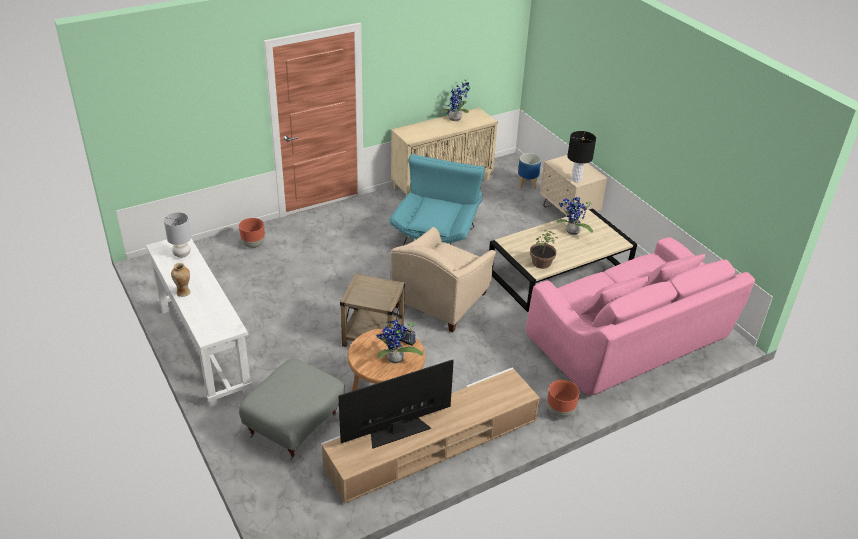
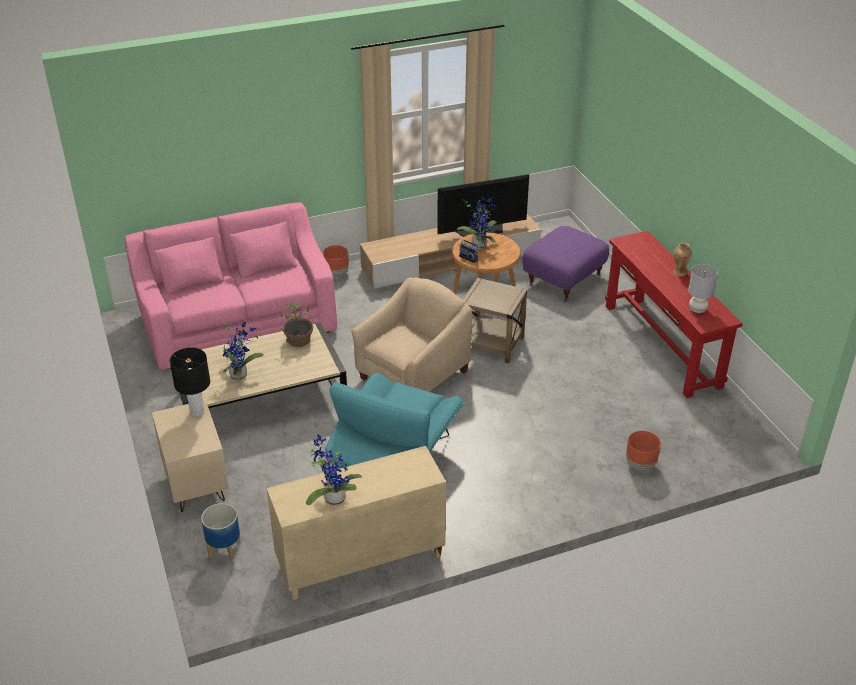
camera: 170 degrees left, 0 degrees up
white console table [146,239,252,407] -> red console table [605,231,743,398]
grey ottoman [239,359,345,460] -> purple ottoman [522,226,609,302]

